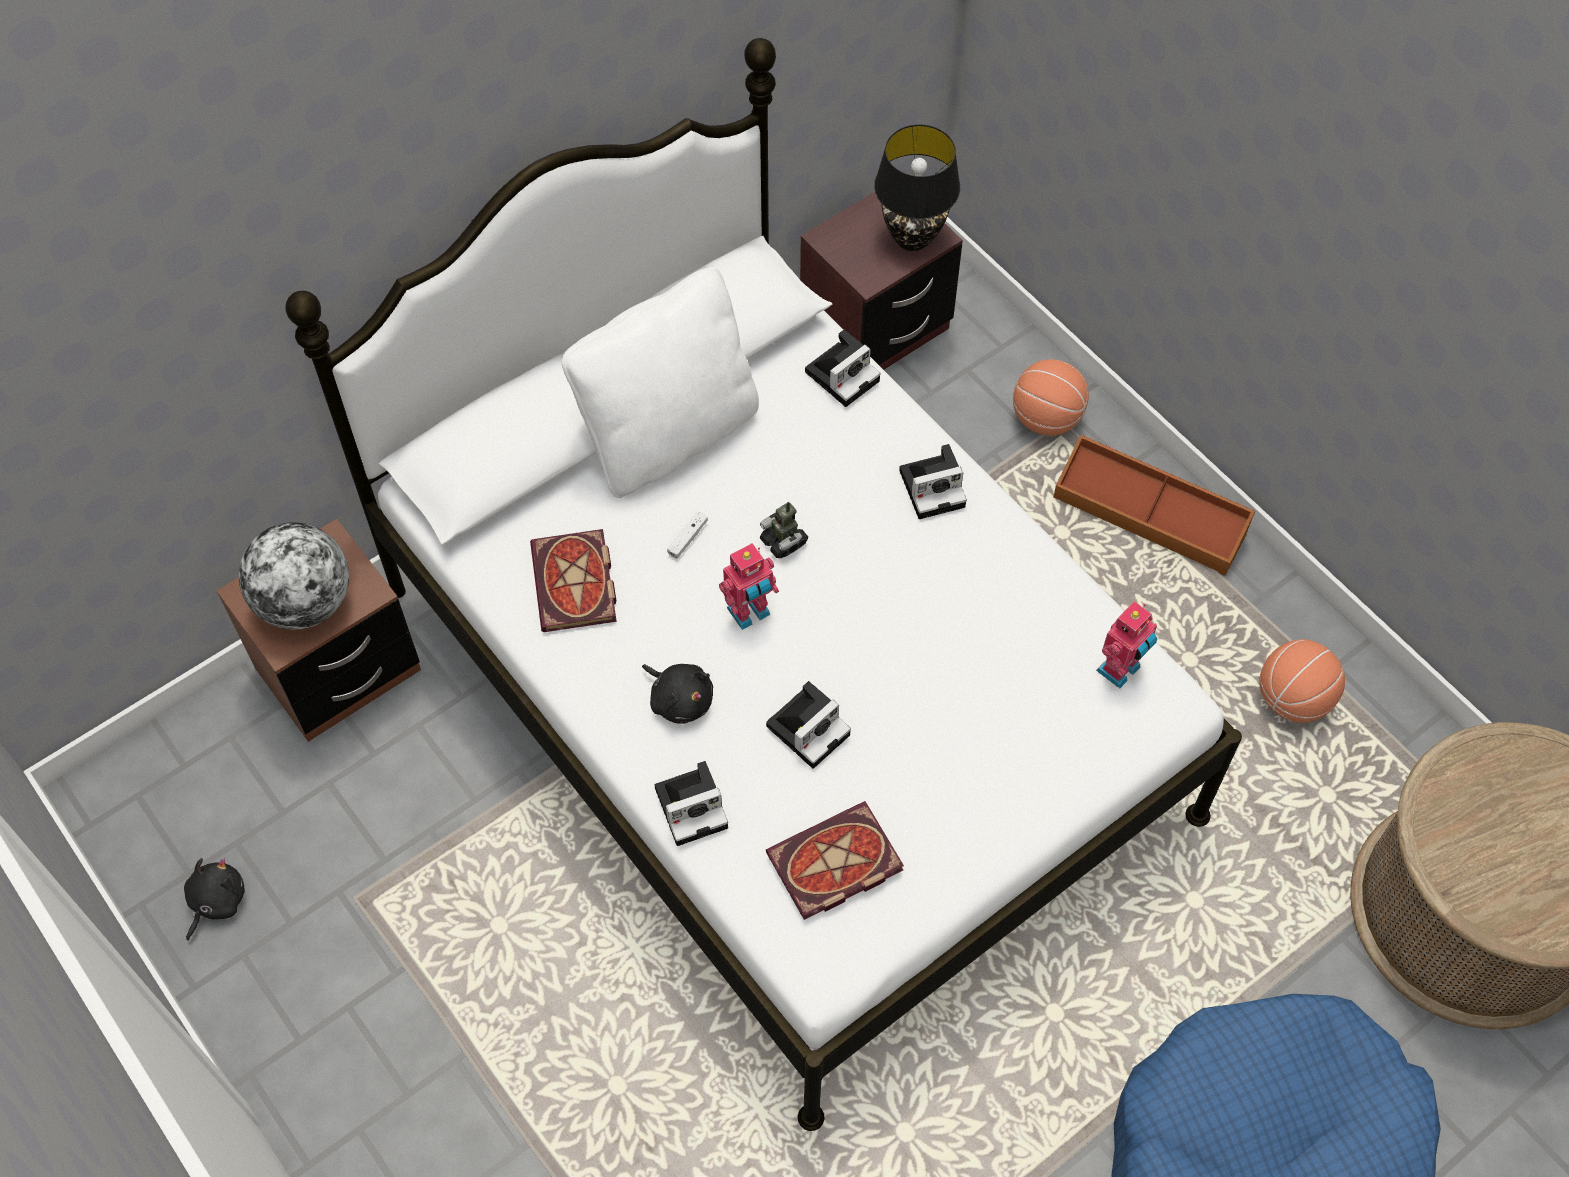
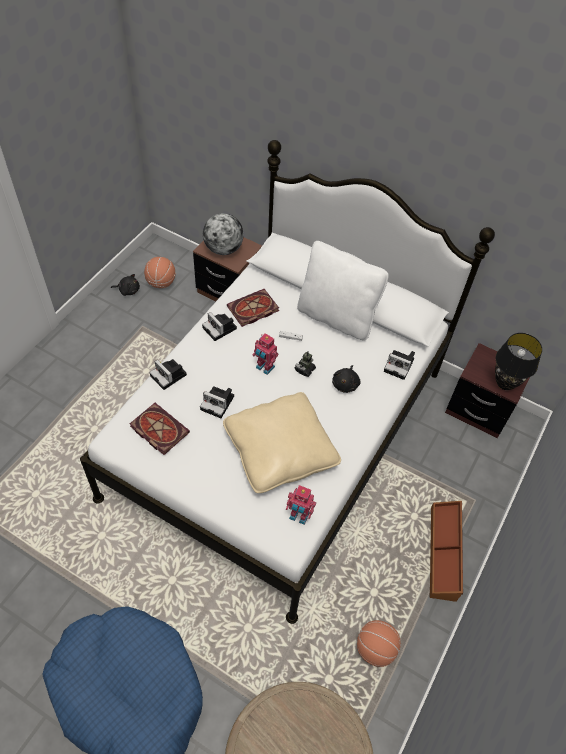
camera: 65 degrees right, 5 degrees down
black plush toy [642,664,713,724] -> black plush toy moved to [332,365,361,393]
camera [899,444,967,519] -> camera moved to [202,312,237,341]
basketball [1013,359,1089,436] -> basketball moved to [144,257,175,288]
none -> beige pillow [223,392,341,493]

